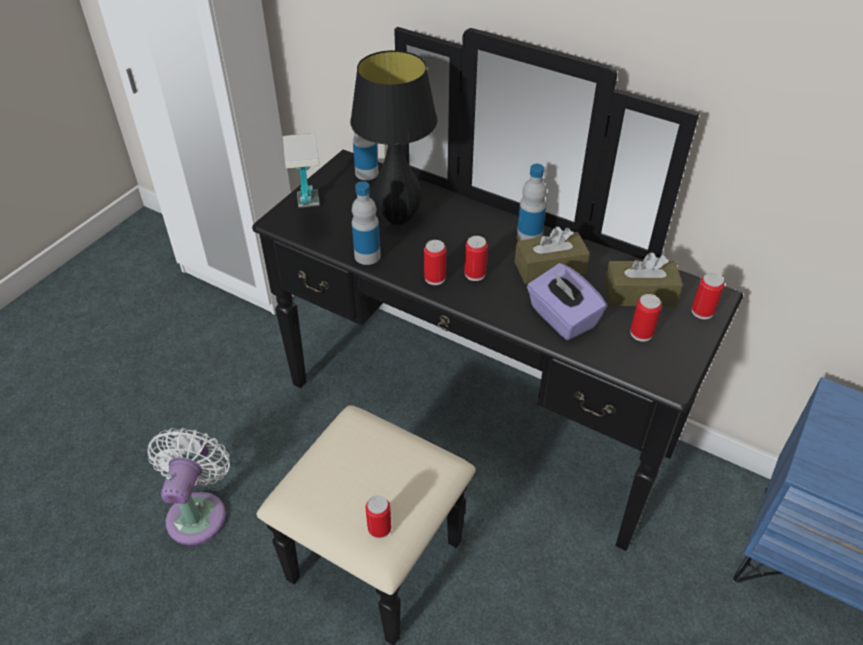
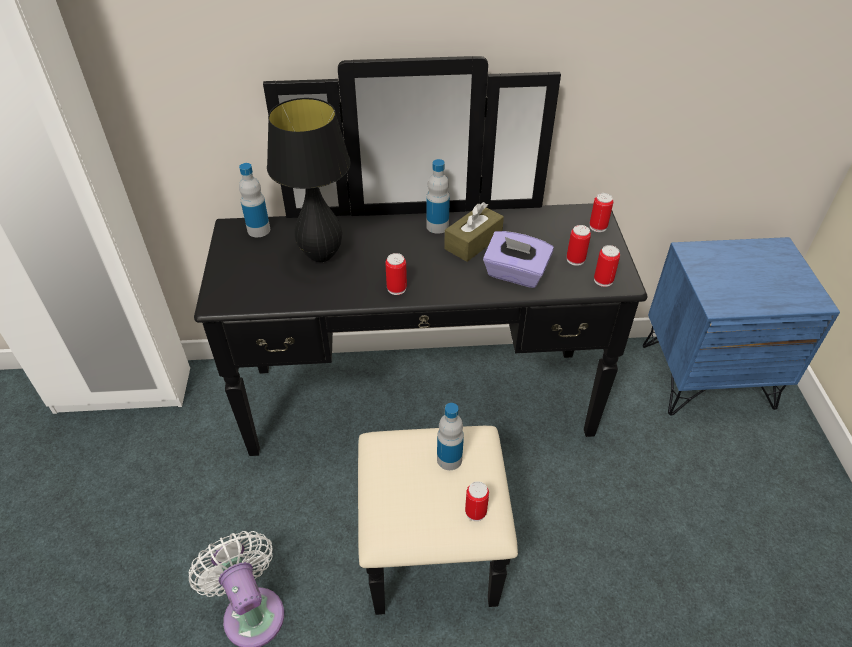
camera: 35 degrees left, 0 degrees up
table lamp [283,133,320,208] -> none
bottle [352,181,381,265] -> bottle moved to [437,403,464,470]
can [464,236,488,281] -> can moved to [594,245,620,287]
brown tissue box [605,252,683,306] -> none

